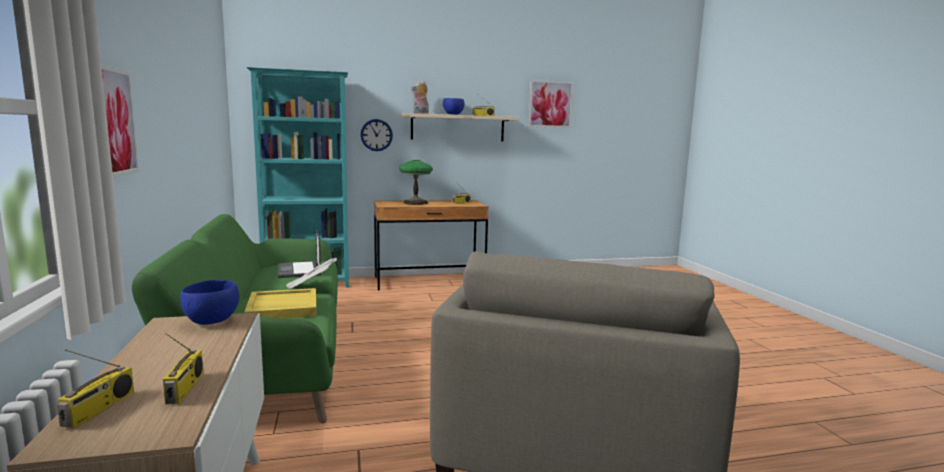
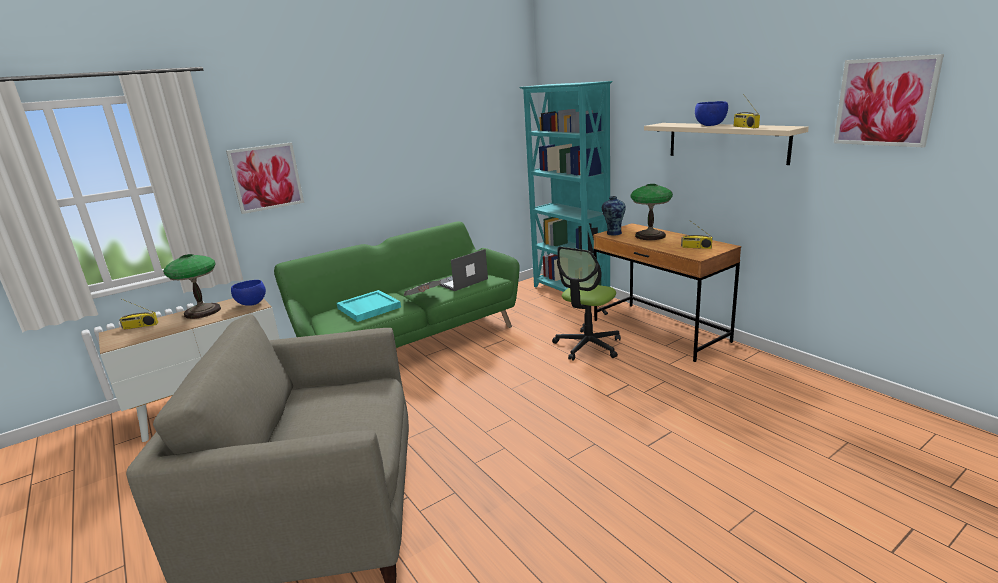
camera: 70 degrees right, 10 degrees up
radio [163,333,203,405] -> none
yellow tray [244,288,317,318] -> turquoise tray [337,290,401,322]
wall clock [361,119,393,151] -> none
plush toy [411,81,429,114] -> none
none -> table lamp [163,254,221,319]
none -> office chair [552,247,621,361]
none -> vase [602,196,626,236]

